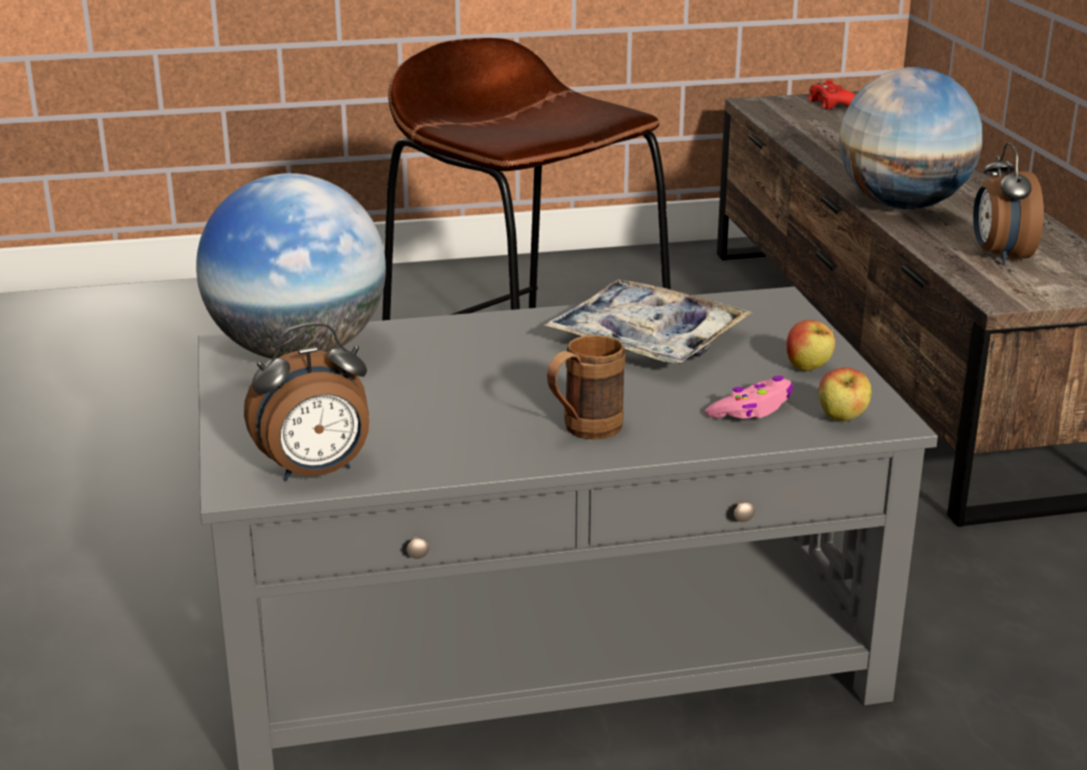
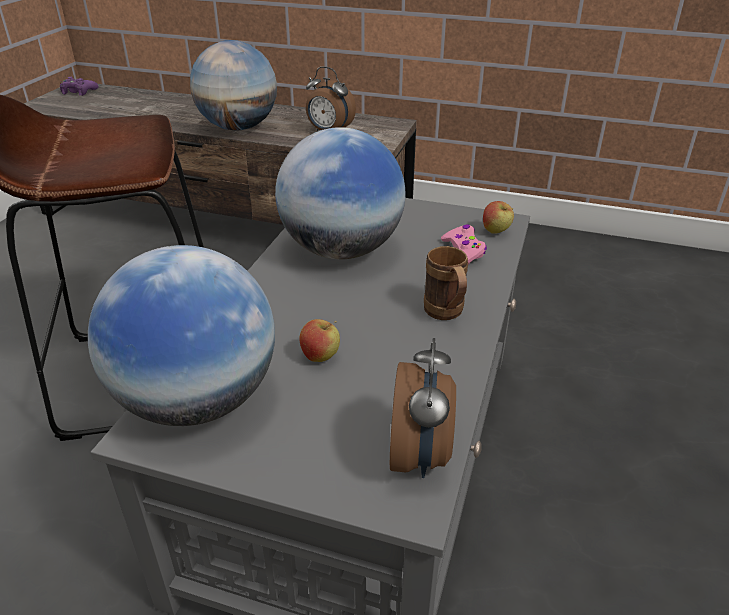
camera: 60 degrees left, 10 degrees up
tray [543,279,752,363] -> globe [275,127,405,259]
apple [787,320,835,371] -> apple moved to [299,319,340,362]
red game controller [808,80,855,109] -> purple game controller [60,77,99,96]

